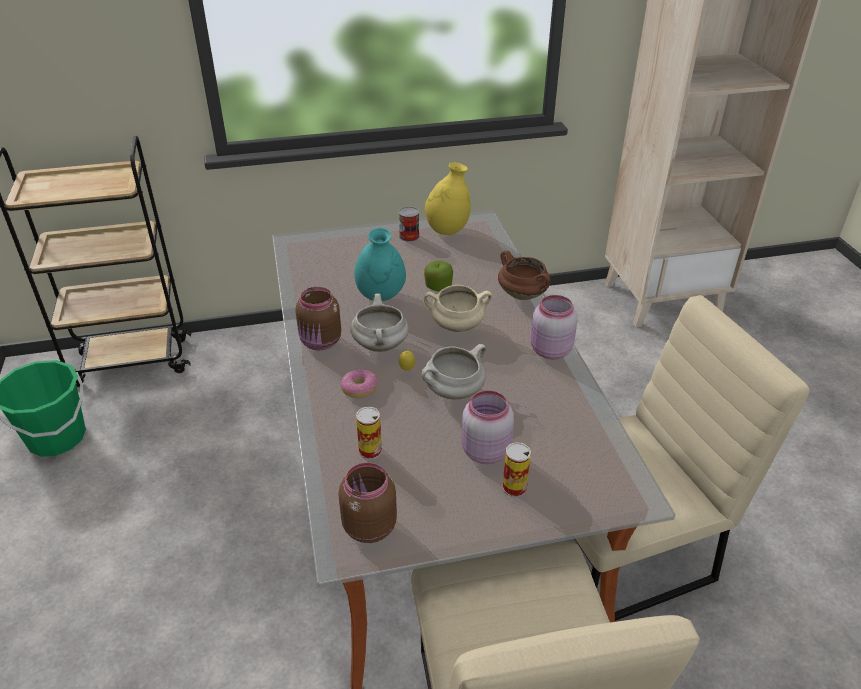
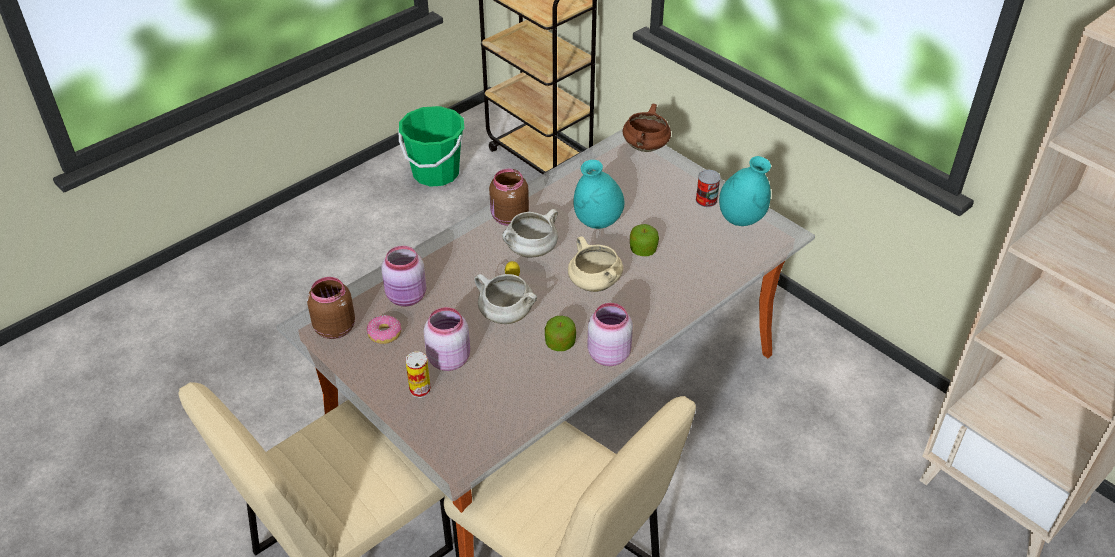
camera: 60 degrees right, 5 degrees up
donut [341,369,378,398] -> donut moved to [367,315,402,344]
can [356,407,382,460] -> pink jar [382,246,426,307]
yellow vase [425,163,471,235] -> turquoise vase [719,156,771,226]
brown cooking pot [498,250,551,300] -> brown cooking pot moved to [623,104,671,152]
none -> apple [545,316,576,351]

